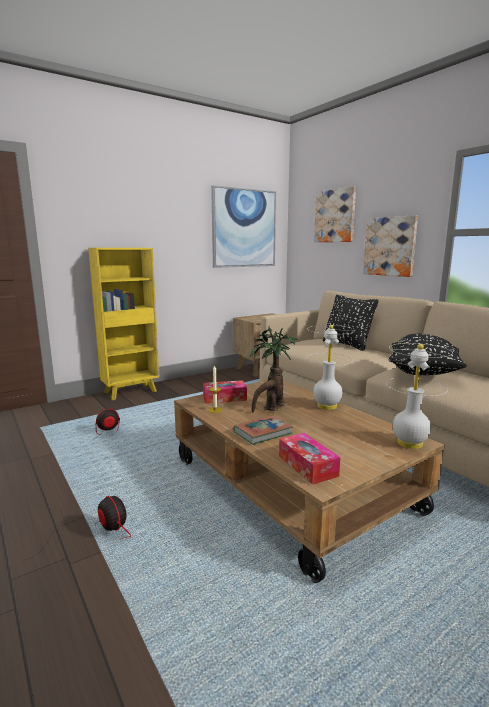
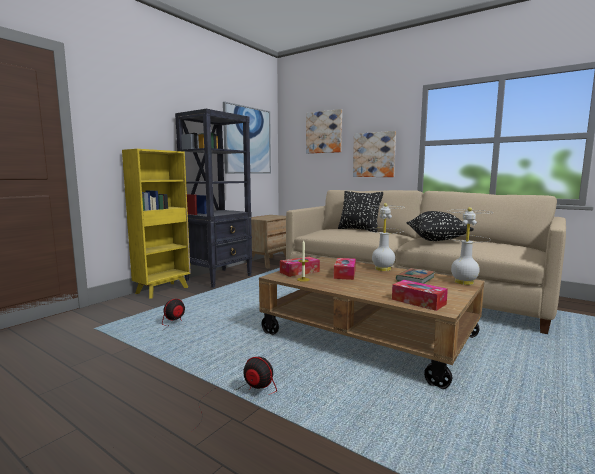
camera: 20 degrees left, 5 degrees down
book [233,416,293,445] -> book moved to [396,268,435,284]
potted plant [250,326,297,413] -> tissue box [334,258,356,280]
none -> black bookcase [175,109,252,288]

